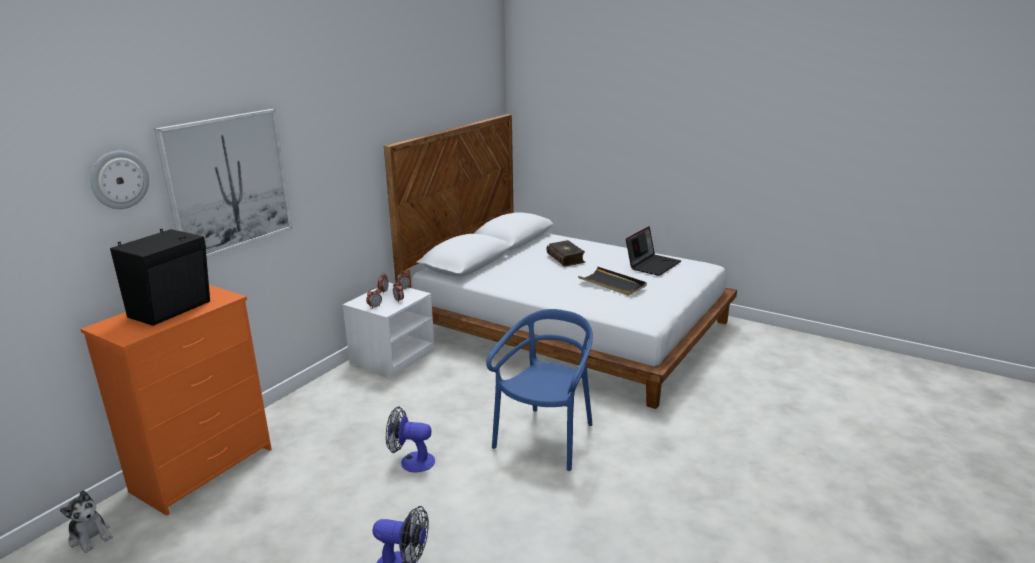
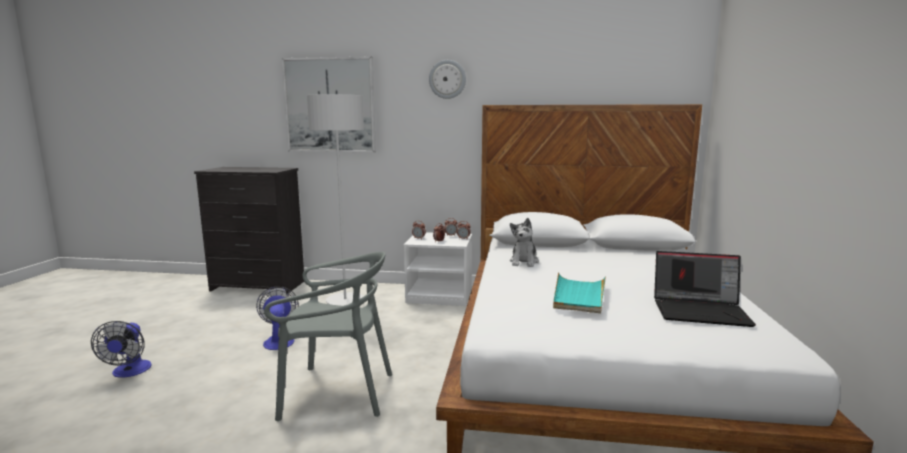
camera: 65 degrees right, 10 degrees down
plush toy [60,490,113,553] -> plush toy moved to [510,218,539,267]
orange dresser [80,285,272,516] -> black dresser [194,167,304,294]
wall clock [90,151,149,209] -> wall clock moved to [429,60,466,99]
black speaker [110,229,210,326] -> none
blue chair [486,309,593,471] -> grey chair [264,252,392,421]
book [546,240,585,267] -> none
black tray [578,267,647,296] -> turquoise tray [553,272,606,313]
none -> grey floor lamp [307,94,364,306]

